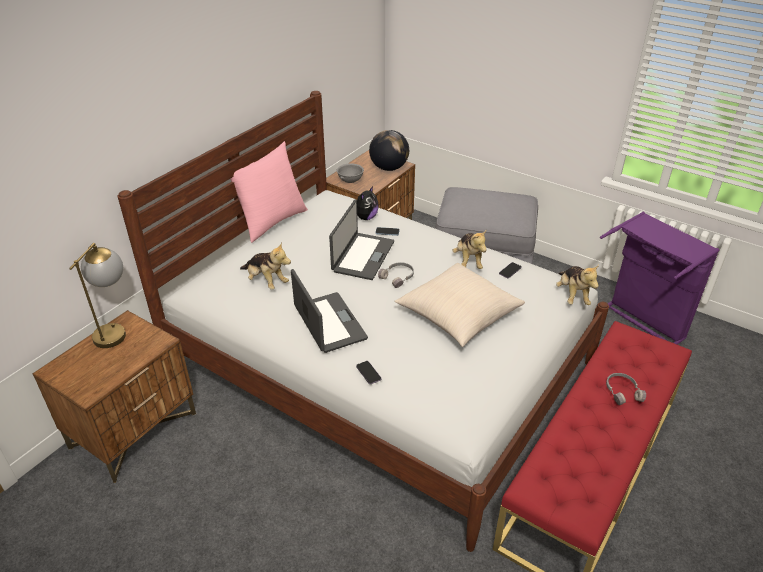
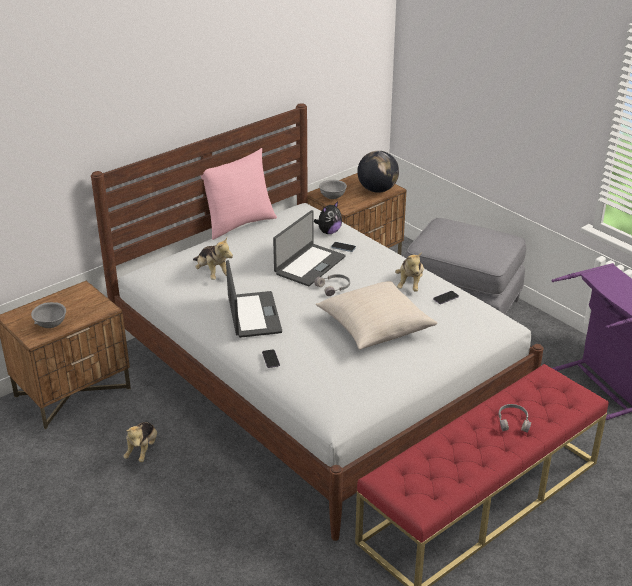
camera: 15 degrees right, 5 degrees down
table lamp [69,243,126,348] -> none
plush toy [556,265,599,305] -> plush toy moved to [124,422,157,462]
none -> grey bowl [31,302,66,328]

